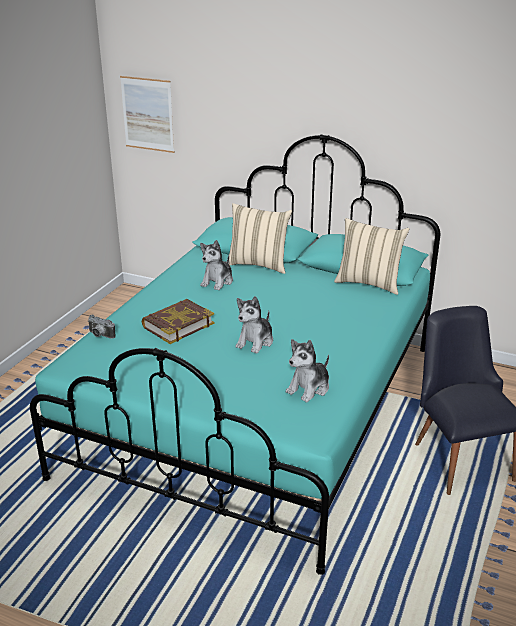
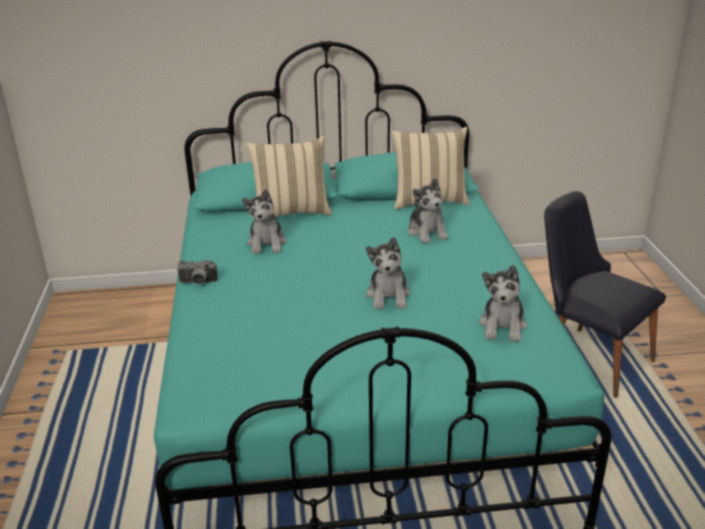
camera: 30 degrees left, 0 degrees up
camera [88,315,115,339] -> camera moved to [177,260,218,284]
picture [120,76,175,153] -> none
book [142,299,215,344] -> none
none -> plush toy [408,178,448,243]

